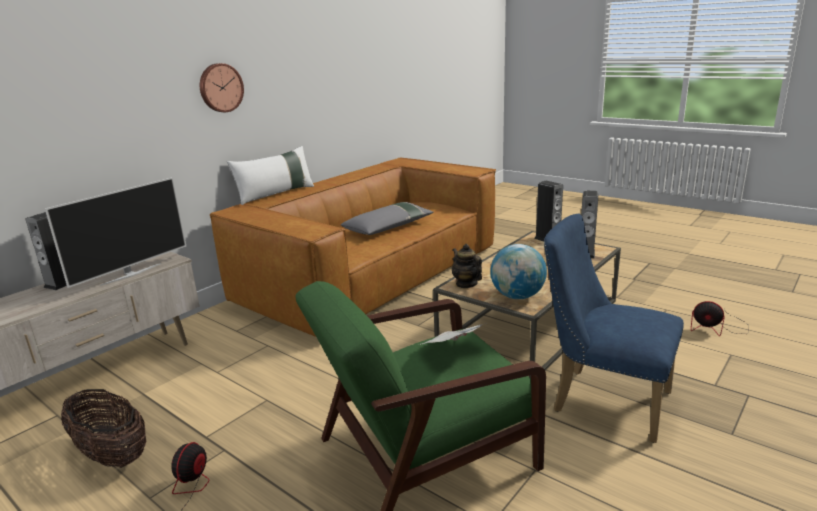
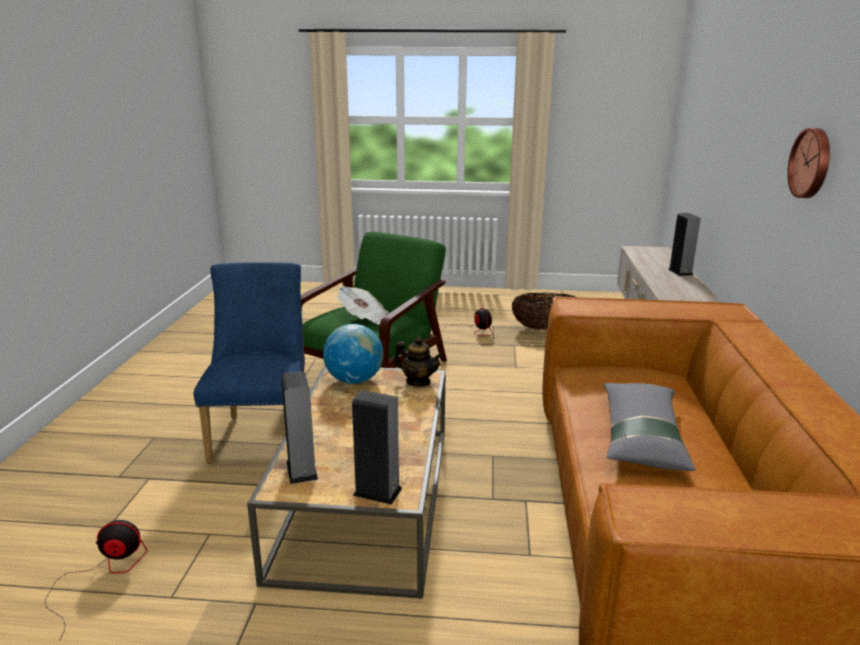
camera: 145 degrees right, 0 degrees up
television [45,177,186,288] -> none
white pillow [227,146,314,205] -> none
blue chair [544,214,684,443] -> blue chair turned 90 degrees counterclockwise [194,262,305,464]

